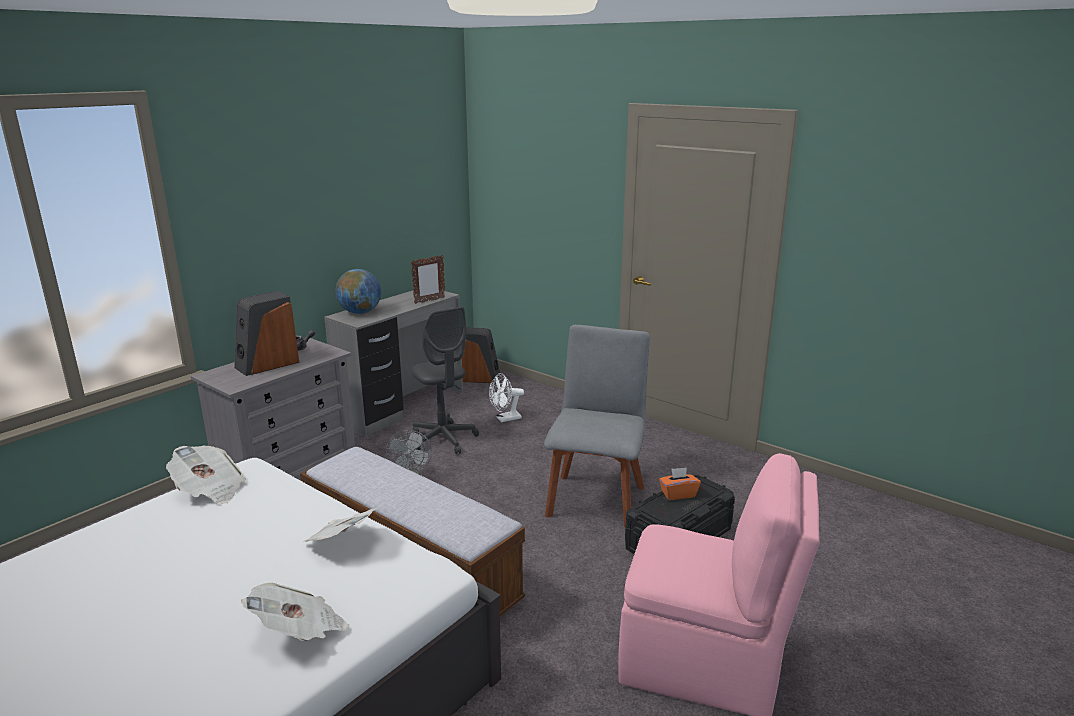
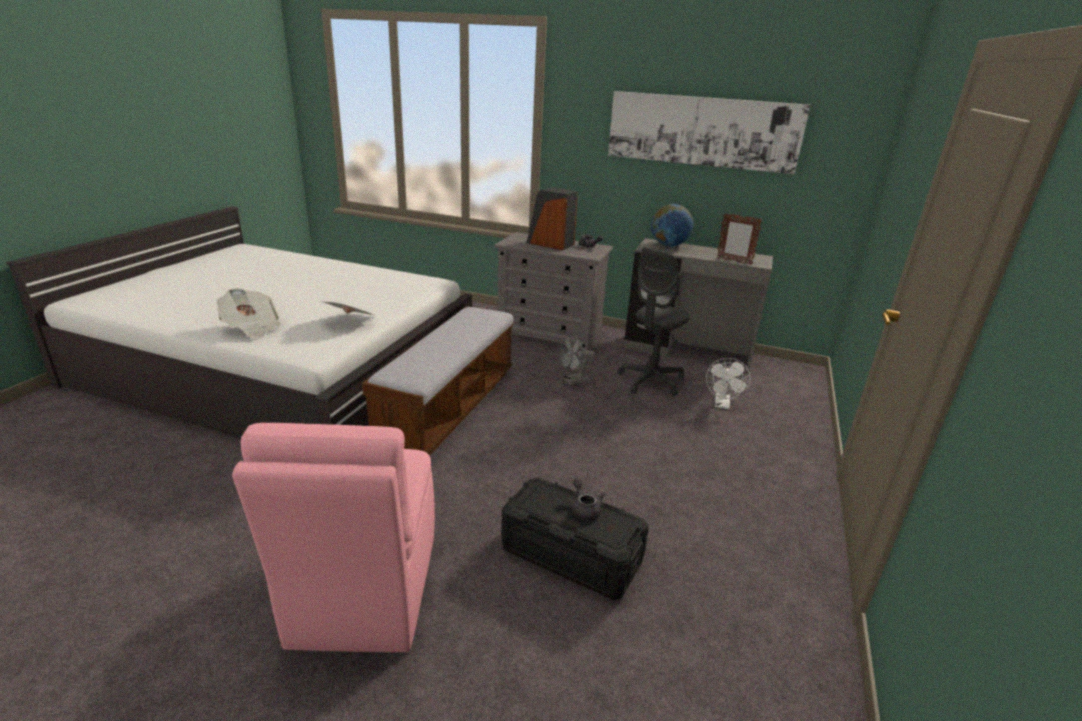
camera: 70 degrees right, 5 degrees up
newspaper [166,446,246,504] -> none
speaker [462,327,501,383] -> none
white fan [489,373,524,423] -> white fan turned 120 degrees counterclockwise [706,358,751,410]
grey chair [544,325,650,527] -> none
orange tissue box [659,467,701,500] -> grey teapot [572,478,605,520]
none -> picture [608,91,810,174]

